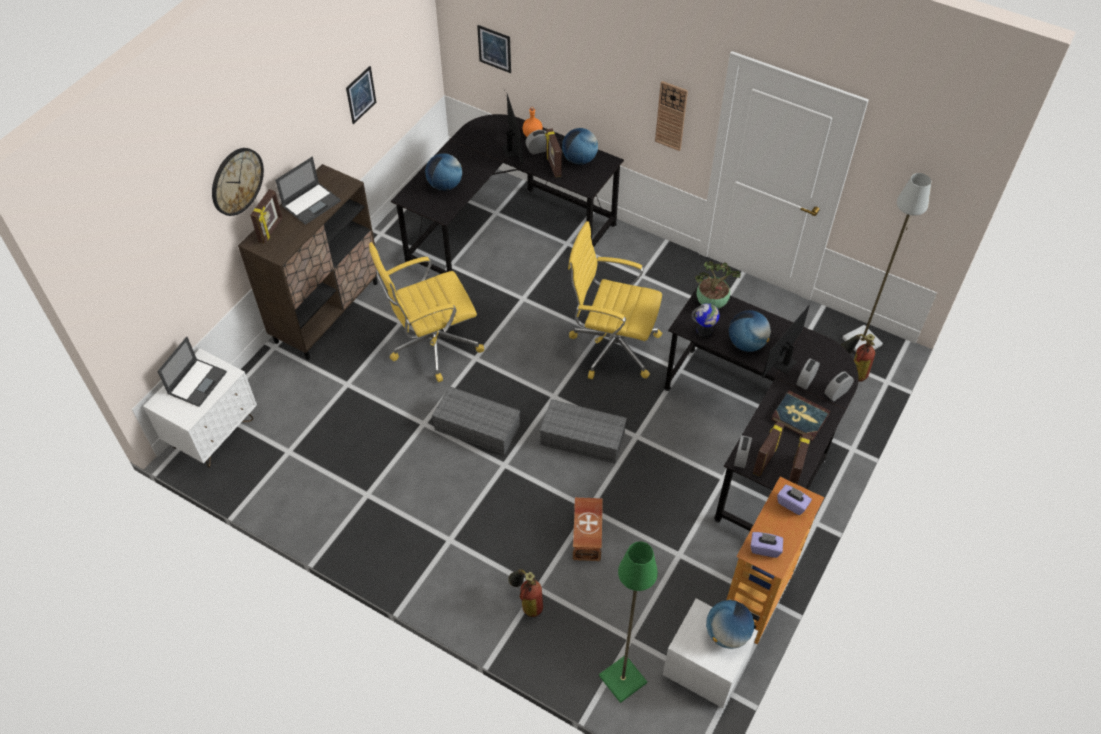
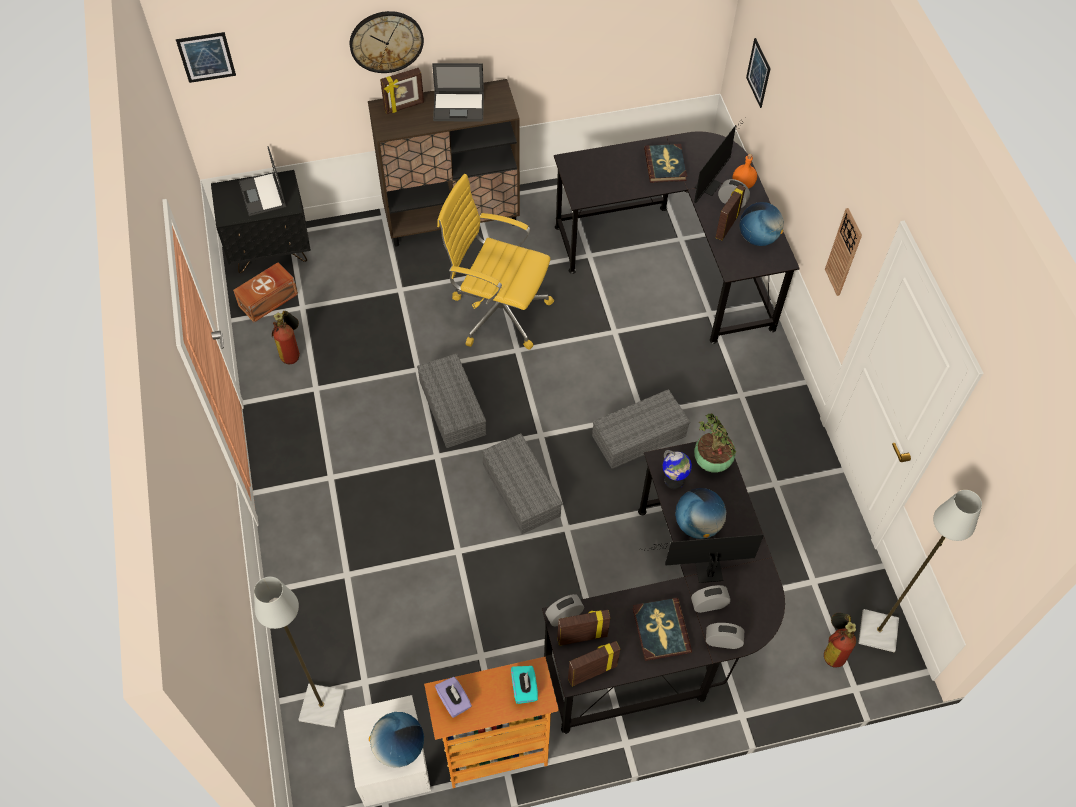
camera: 45 degrees right, 5 degrees up
white nightstand [143,348,257,468] -> black nightstand [211,170,311,273]
laptop [157,336,227,407] -> laptop turned 90 degrees clockwise [239,146,286,216]
picture [346,66,376,124] -> picture moved to [176,32,236,83]
globe [425,153,462,191] -> none
fire extinguisher [508,569,543,617] -> fire extinguisher moved to [272,311,300,364]
yellow office chair [568,221,662,379] -> grey storage box [592,389,690,469]
brown storage box [573,497,603,561] -> brown storage box moved to [233,262,298,322]
green floor lamp [599,542,658,703] -> grey floor lamp [254,576,345,727]
purple tissue box [777,485,812,515] -> turquoise tissue box [511,666,538,704]
none -> book [644,144,687,183]

